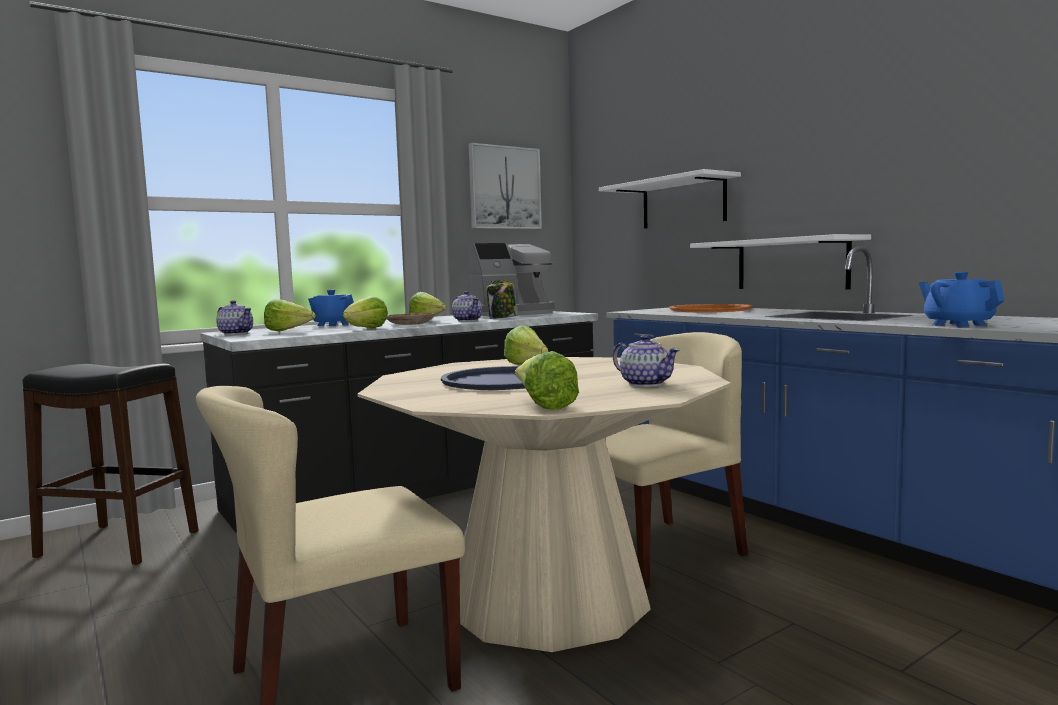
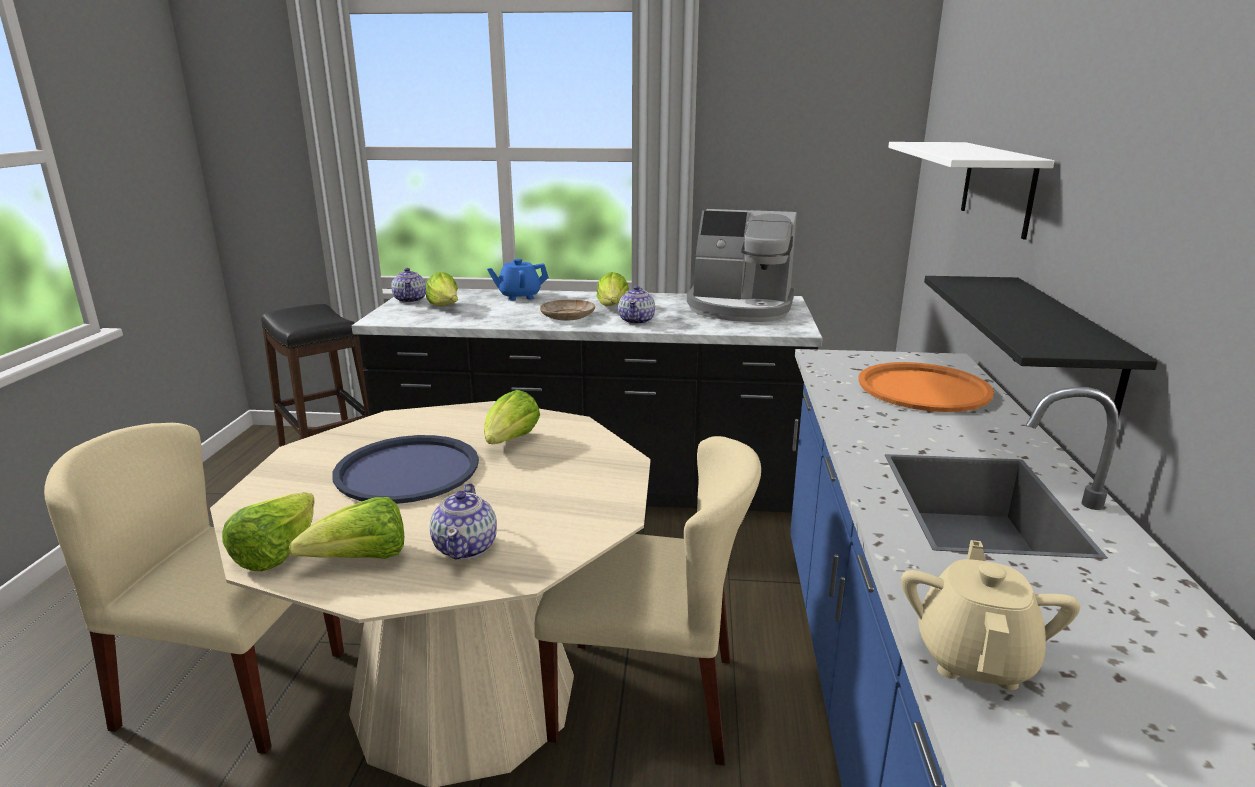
camera: 40 degrees right, 15 degrees up
lettuce [343,296,388,328] -> lettuce moved to [289,497,404,559]
picture [468,143,542,229] -> none
jar [487,280,518,319] -> none
white shelf [690,234,871,290] -> black shelf [924,276,1158,417]
blue teapot [919,272,1005,327] -> beige teapot [901,540,1081,690]

